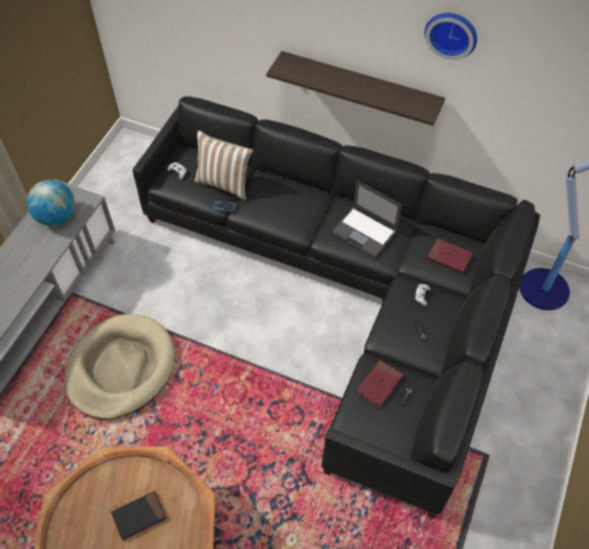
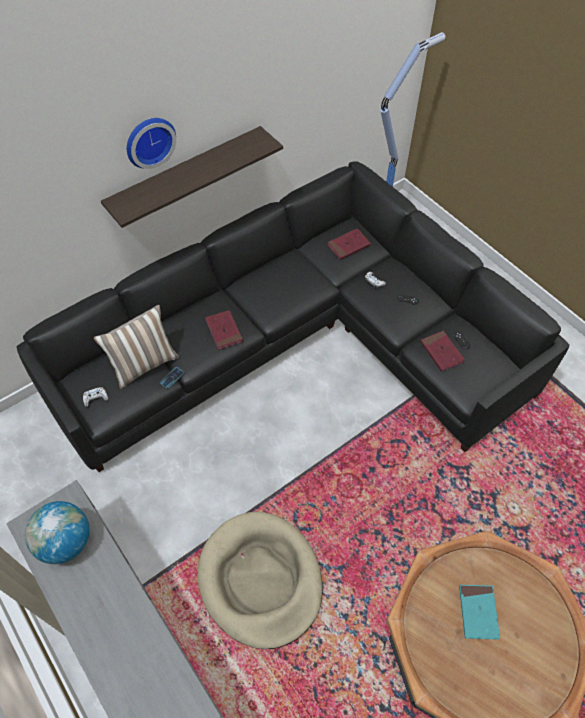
camera: 60 degrees left, 0 degrees up
black book [111,491,167,541] -> turquoise book [459,585,500,640]
laptop [331,180,402,258] -> none
wall clock [425,13,477,60] -> wall clock moved to [127,118,176,169]
none -> red book [205,310,243,350]

